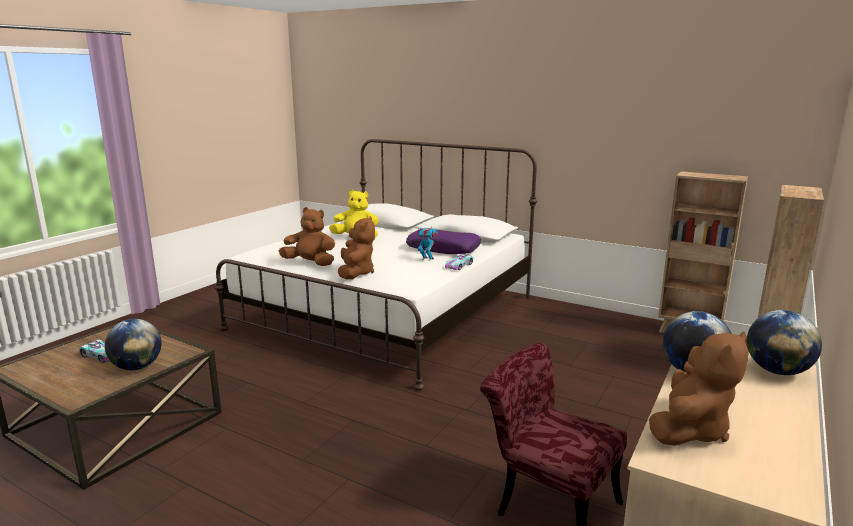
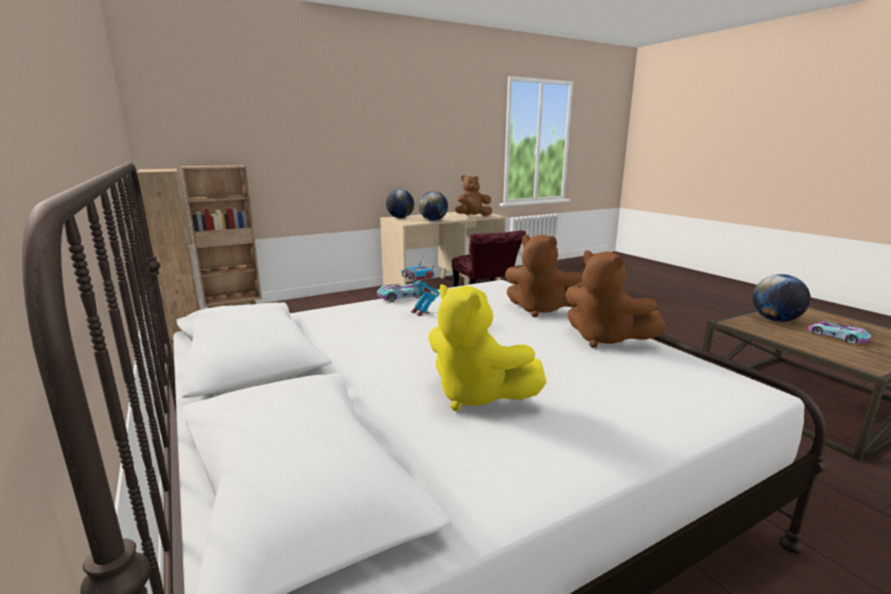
camera: 150 degrees left, 0 degrees up
brown plush toy [338,216,375,280] -> brown plush toy turned 90 degrees counterclockwise [505,235,584,317]
purple pillow [406,229,481,254] -> none

